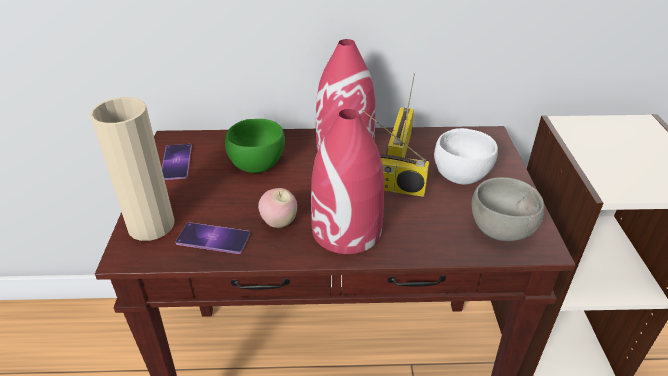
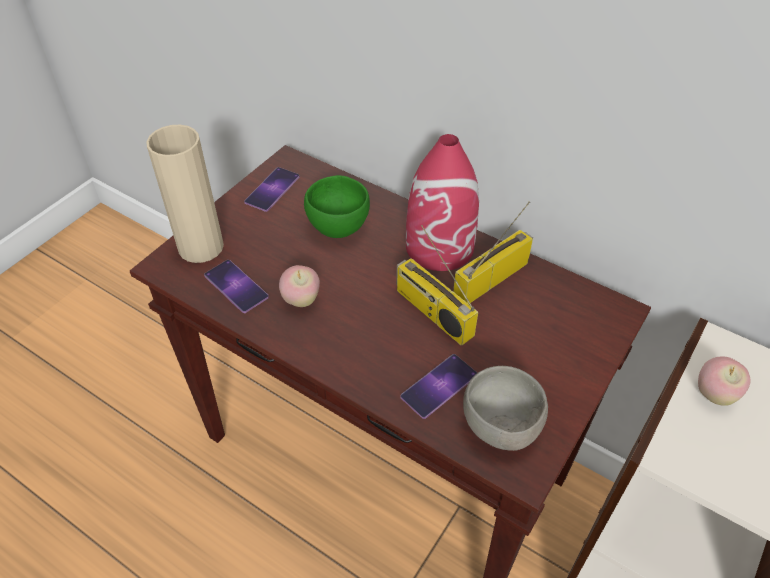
camera: 35 degrees right, 10 degrees up
red vase [311,109,384,254] -> none
white bowl [434,128,498,184] -> none
none -> phone [400,354,477,419]
none -> apple [698,357,750,406]

